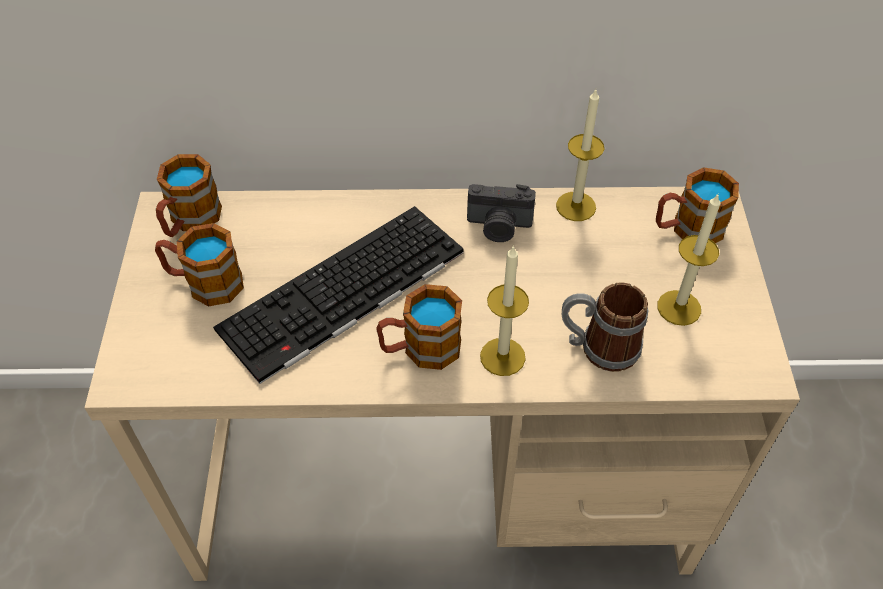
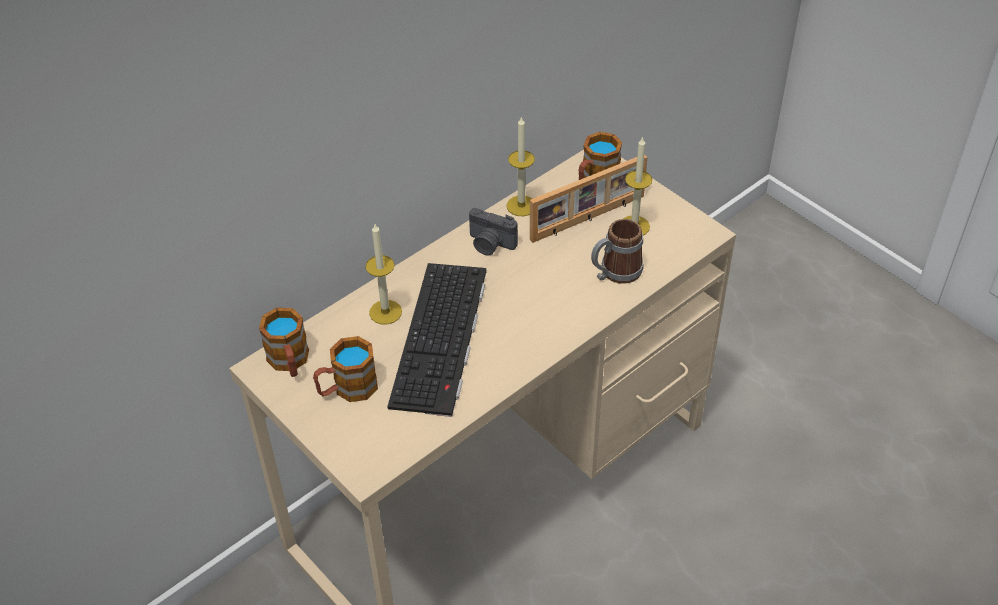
camera: 40 degrees left, 5 degrees down
mug [377,284,462,370] -> none
camera [467,184,536,242] -> camera turned 60 degrees clockwise [469,208,518,255]
candle [480,245,529,376] -> candle moved to [366,224,402,324]
none -> picture frame [530,154,647,243]

